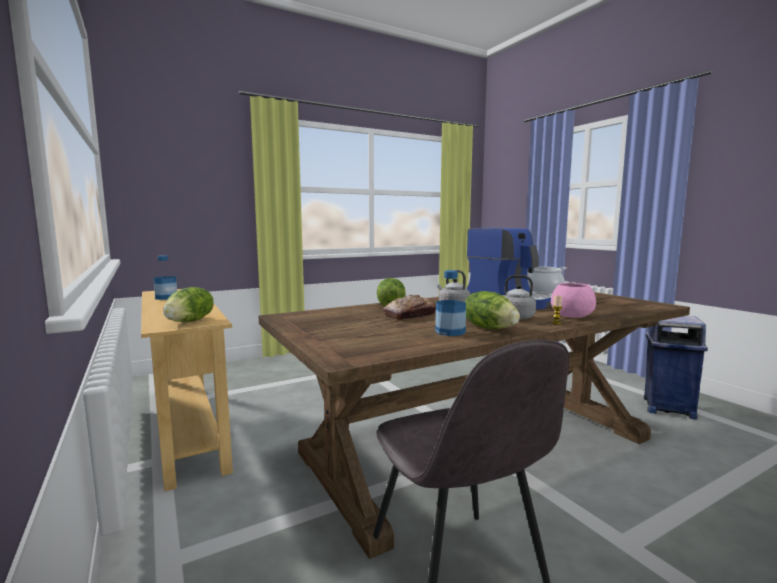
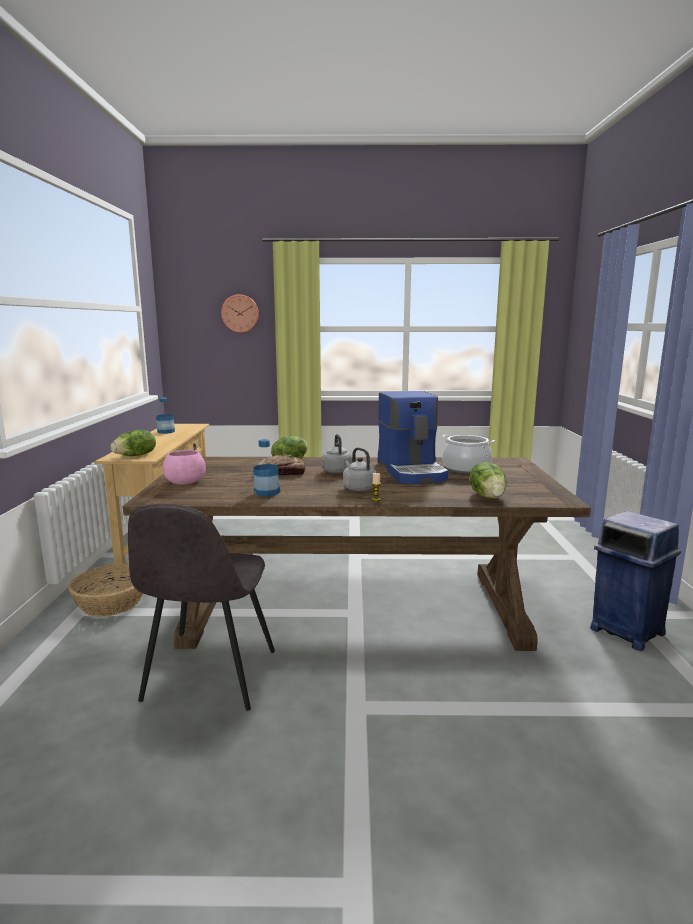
camera: 30 degrees right, 5 degrees up
lettuce [465,291,520,329] -> lettuce moved to [469,462,507,498]
pink bowl [551,283,596,318] -> pink bowl moved to [163,450,206,485]
none -> basket [68,564,143,617]
none -> wall clock [221,294,259,333]

